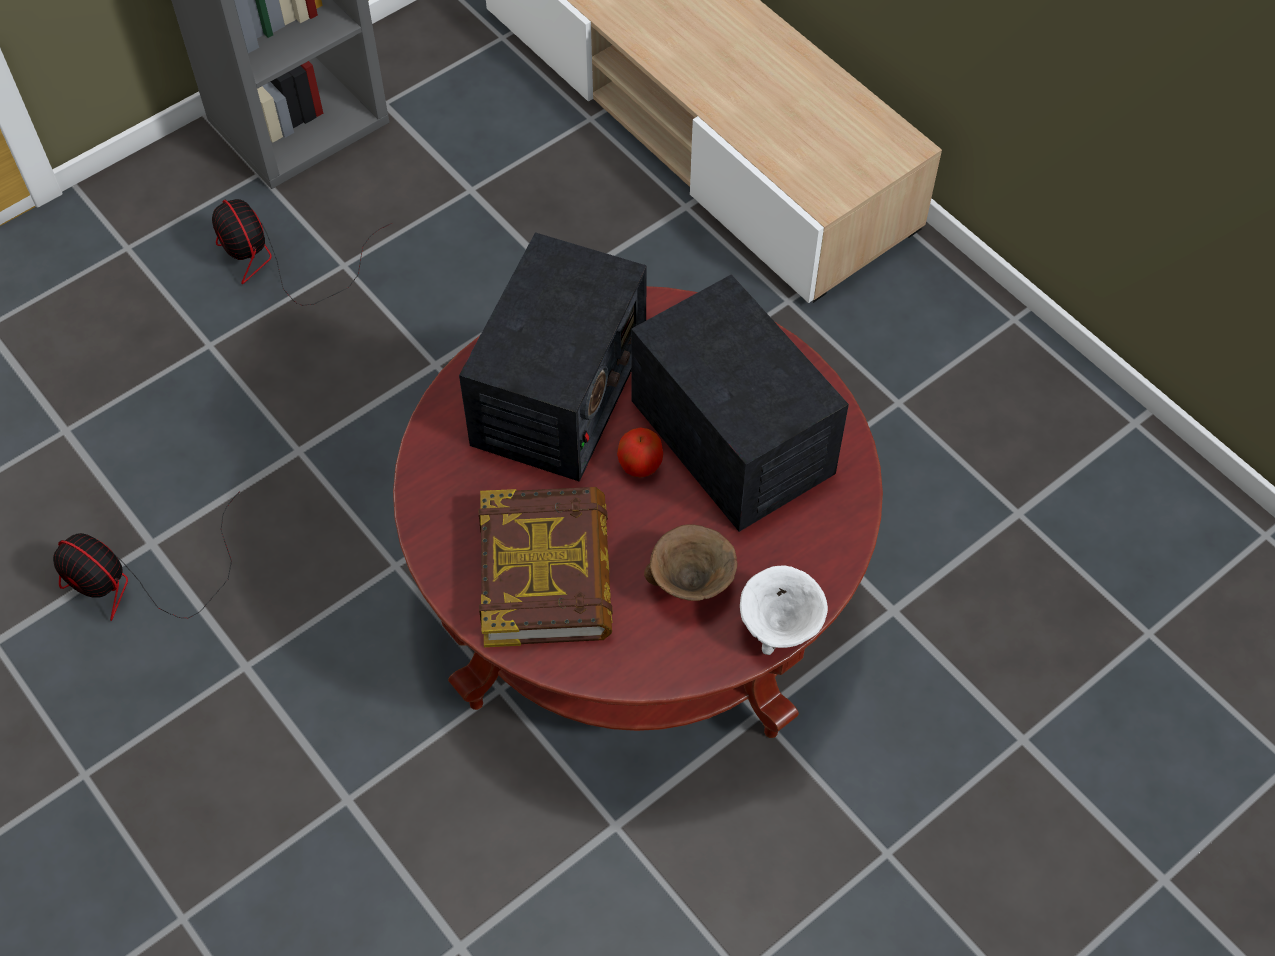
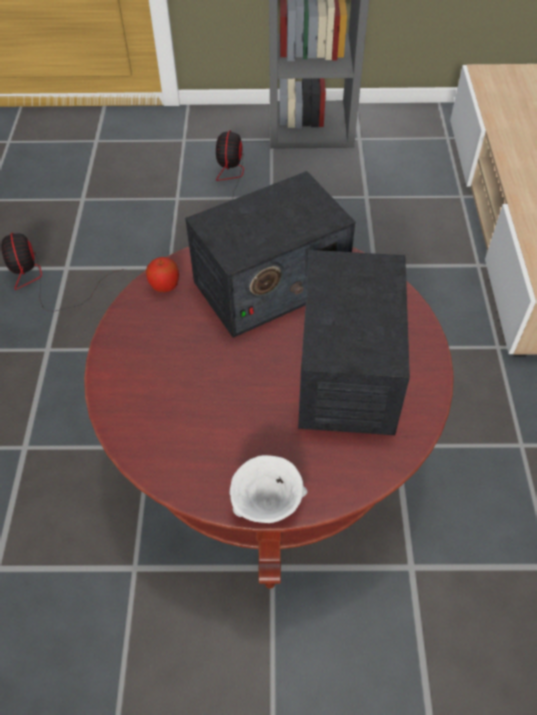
camera: 40 degrees right, 5 degrees down
book [479,487,613,647] -> none
apple [617,427,663,478] -> apple moved to [146,257,179,292]
brown bowl [644,524,738,601] -> none

